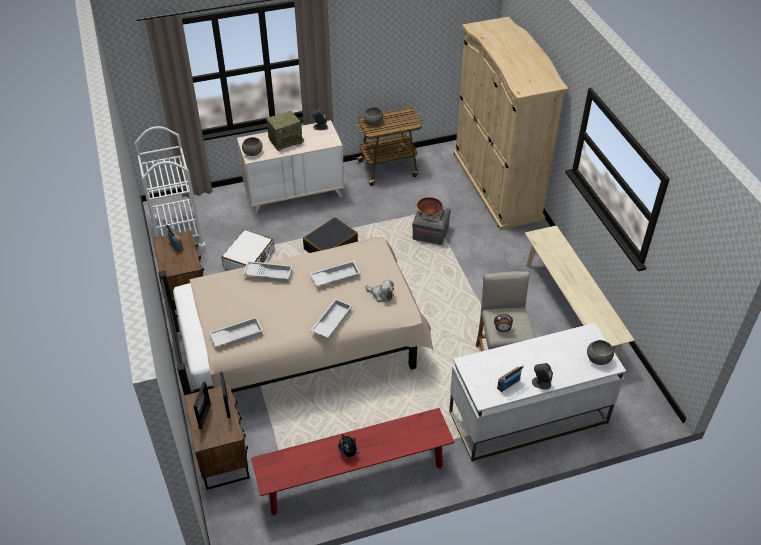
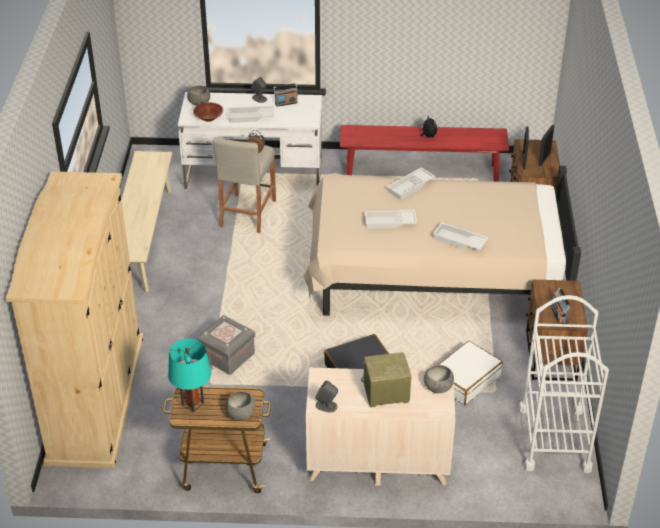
camera: 160 degrees left, 5 degrees down
white tray [209,317,263,347] -> white tray moved to [228,106,275,123]
plush toy [365,280,394,302] -> none
brown bowl [416,197,443,216] -> brown bowl moved to [193,102,223,122]
none -> turquoise table lamp [168,338,211,412]

